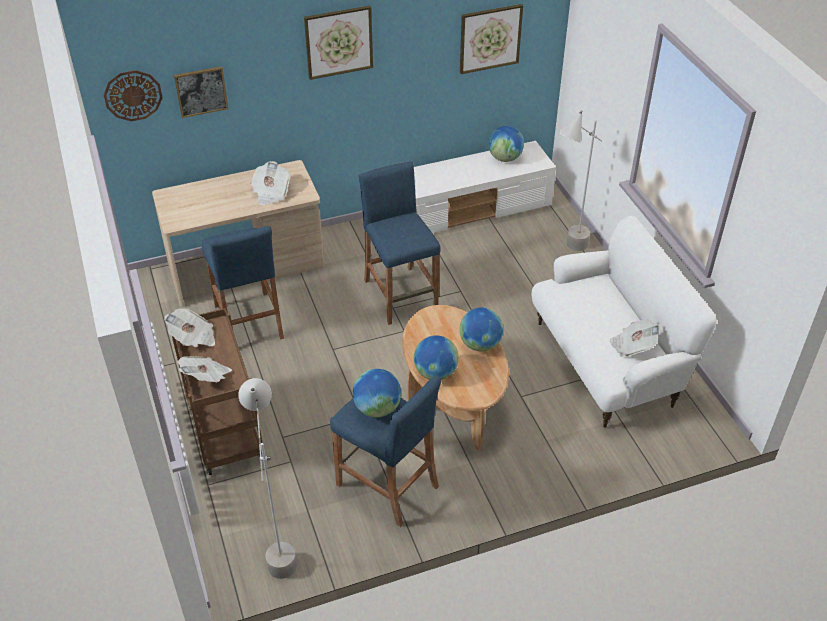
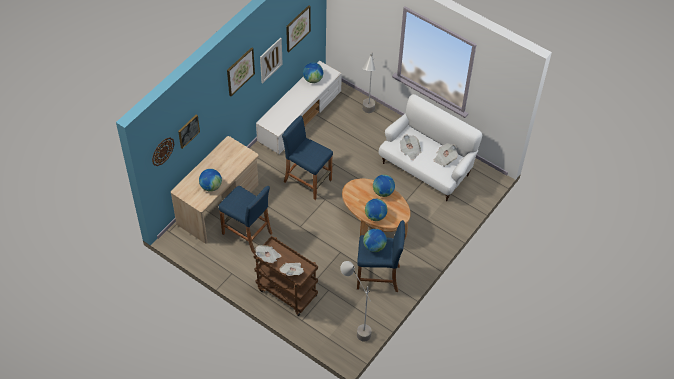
camera: 35 degrees left, 10 degrees up
newspaper [251,161,291,206] -> newspaper moved to [400,134,421,160]
none -> globe [199,169,222,191]
none -> picture [260,37,283,84]

